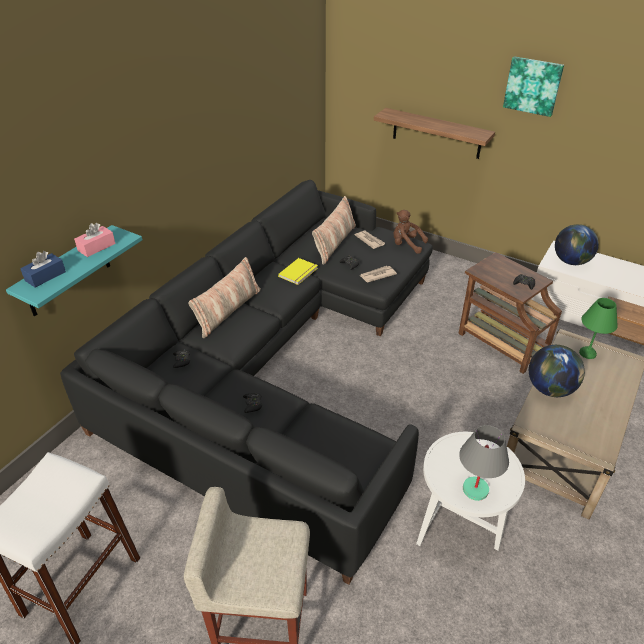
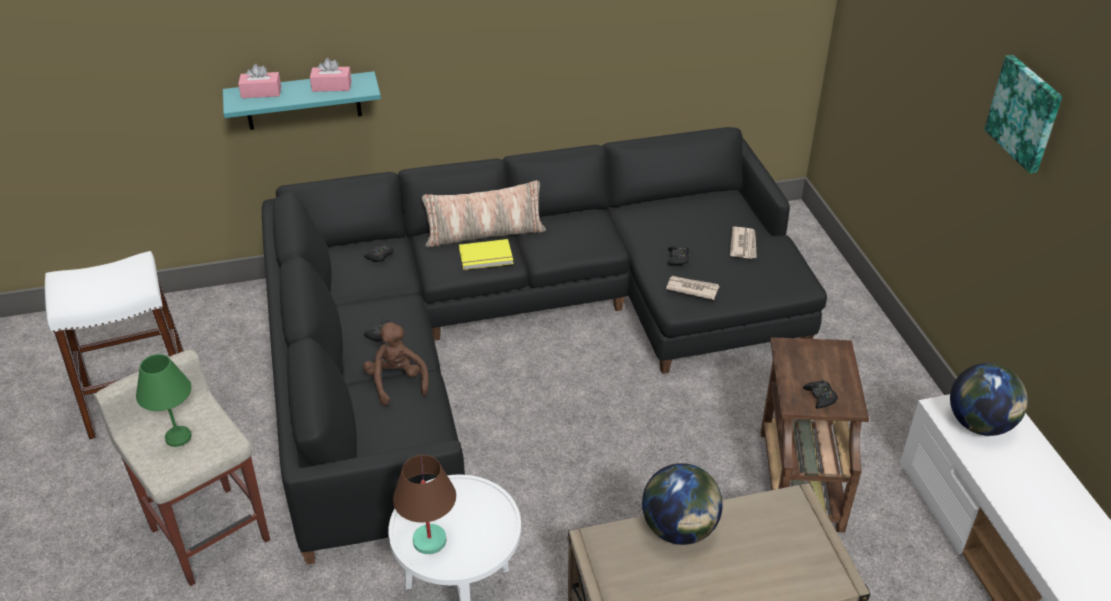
camera: 45 degrees right, 0 degrees up
blue tissue box [20,251,66,288] -> pink tissue box [238,64,281,98]
yellow book [278,258,318,285] -> yellow book moved to [459,239,513,270]
pillow [312,196,356,265] -> none
shelf [374,108,495,159] -> none
brown plush toy [394,210,428,254] -> brown plush toy moved to [363,322,429,406]
grey table lamp [459,425,509,501] -> brown table lamp [393,455,456,554]
green table lamp [579,298,618,359] -> green table lamp moved to [136,354,192,447]

